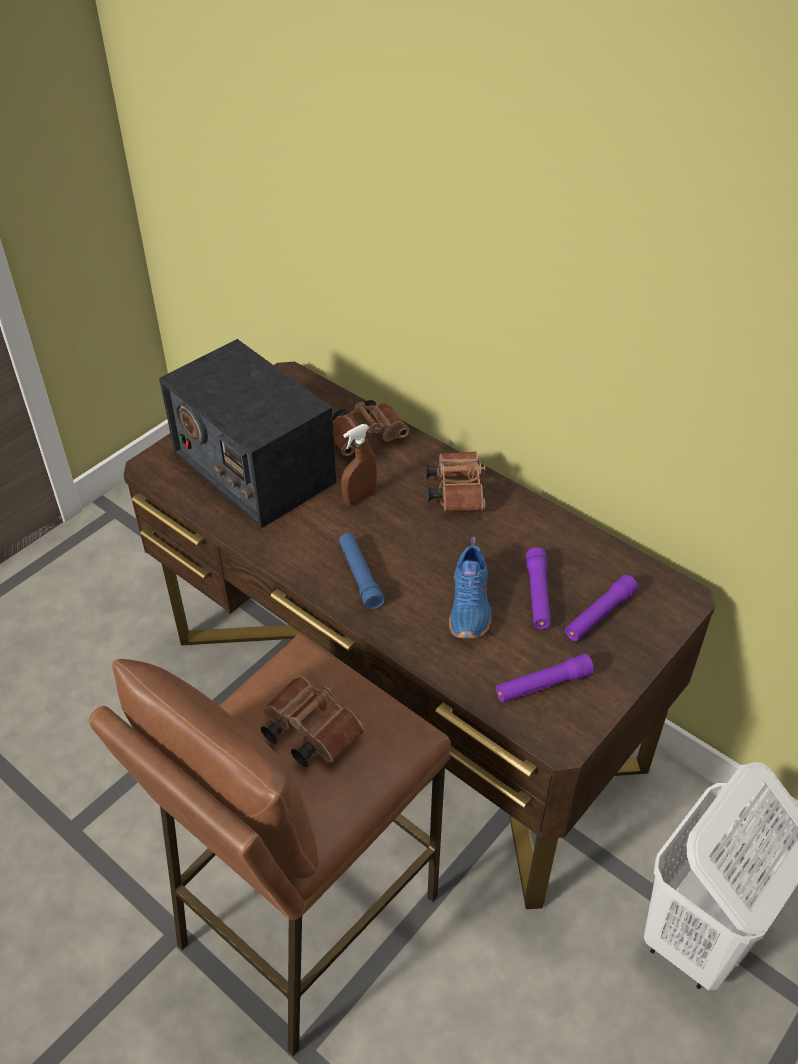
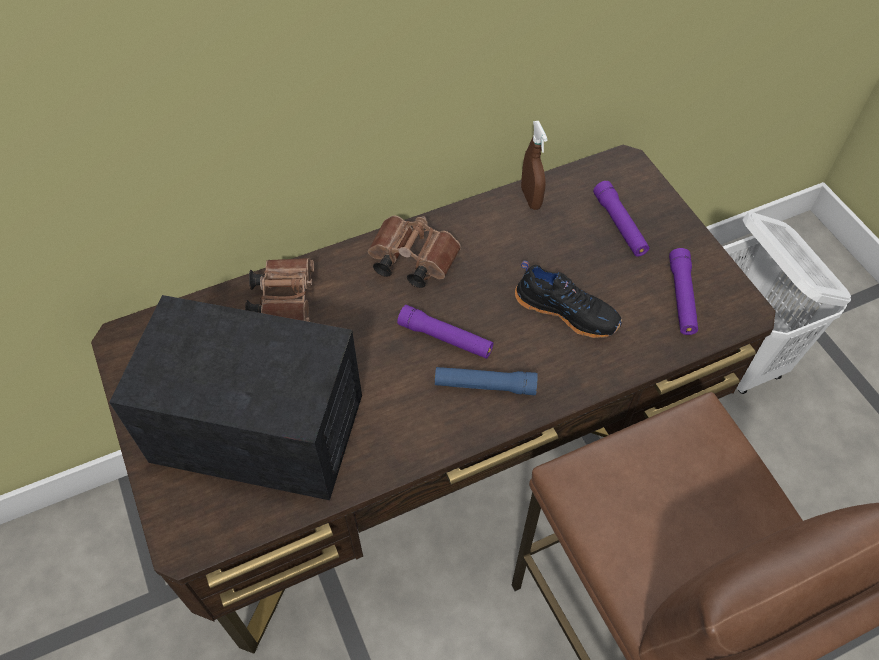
camera: 65 degrees left, 10 degrees up
radio [159,339,336,528] -> radio turned 150 degrees counterclockwise [109,295,362,500]
brown binoculars [261,677,364,767] -> none
brown spray bottle [341,424,377,506] -> brown spray bottle moved to [521,121,548,210]
blue shoe [449,537,491,639] -> black shoe [515,261,622,338]
purple flashlight [526,548,551,629] -> purple flashlight moved to [397,305,493,359]

